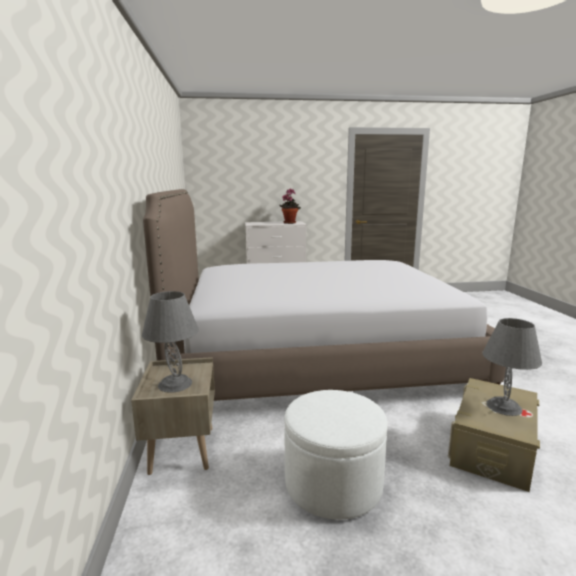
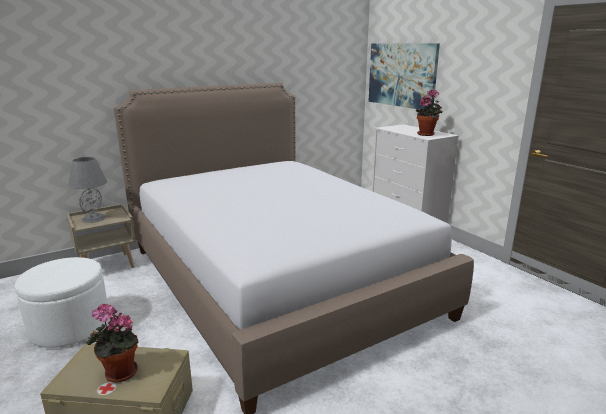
camera: 65 degrees right, 5 degrees up
grey table lamp [482,318,542,416] -> potted plant [86,304,139,382]
none -> picture [368,43,440,110]

